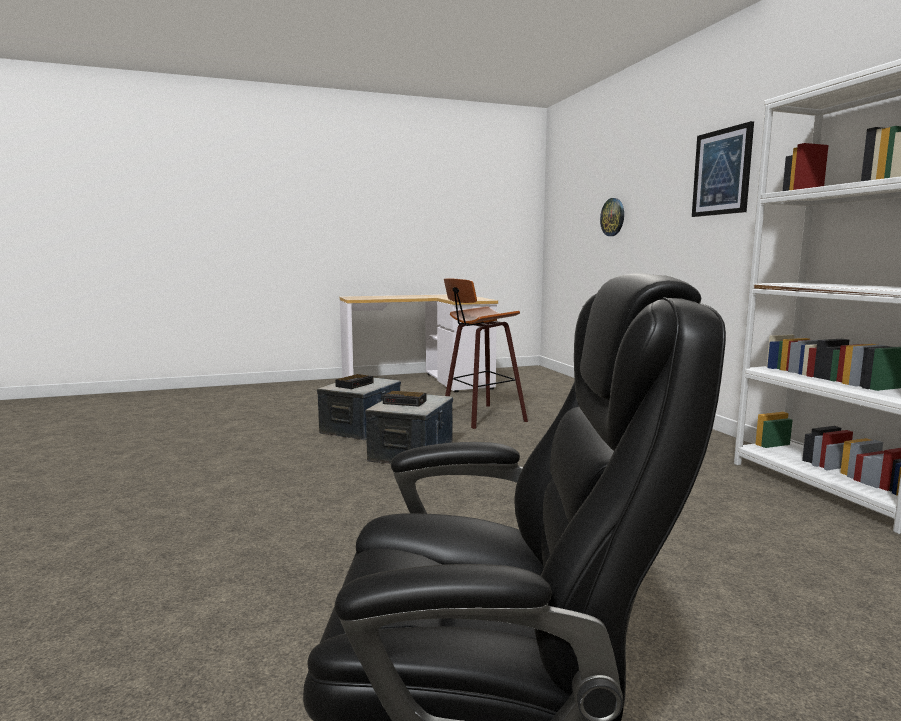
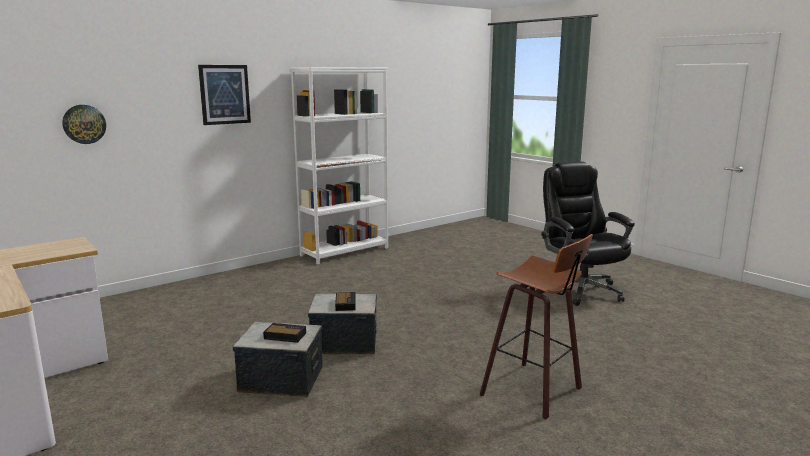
camera: 110 degrees left, 5 degrees up
stool [444,278,528,429] -> stool moved to [480,234,593,419]

